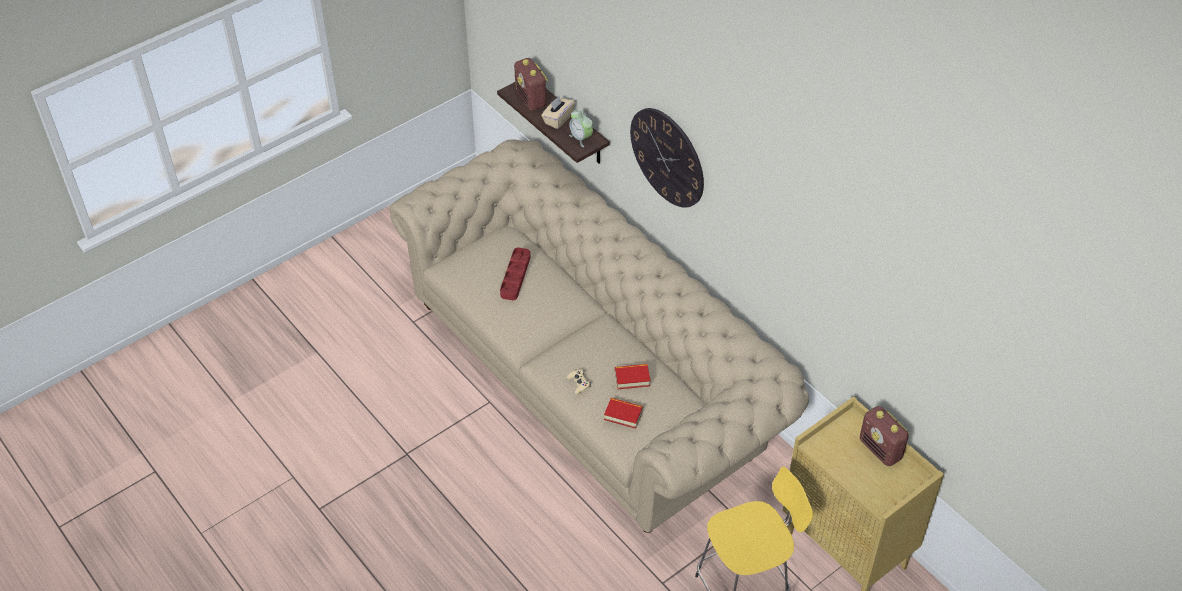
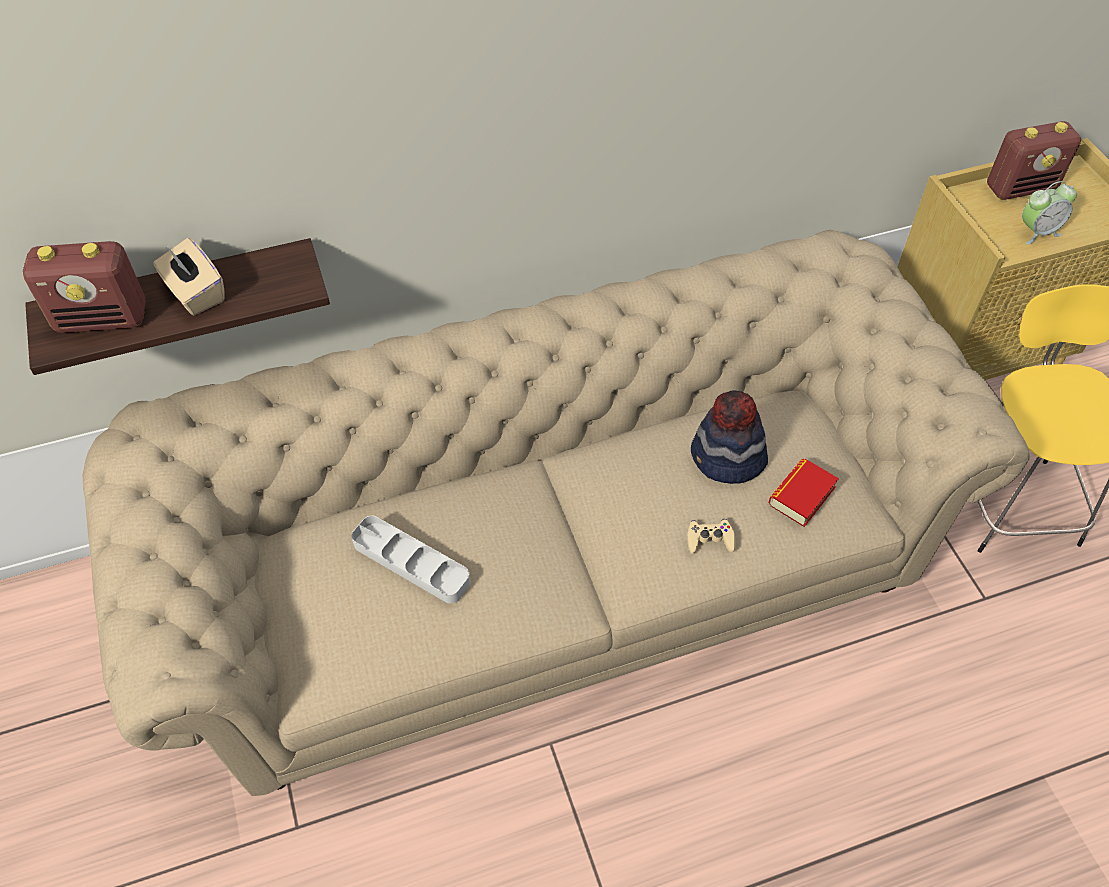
camera: 70 degrees left, 5 degrees up
red tray [500,248,531,300] -> grey tray [351,515,470,604]
alarm clock [569,110,593,147] -> alarm clock moved to [1022,181,1077,244]
book [615,364,651,389] -> hat [691,390,768,484]
wall clock [630,108,704,208] -> none

